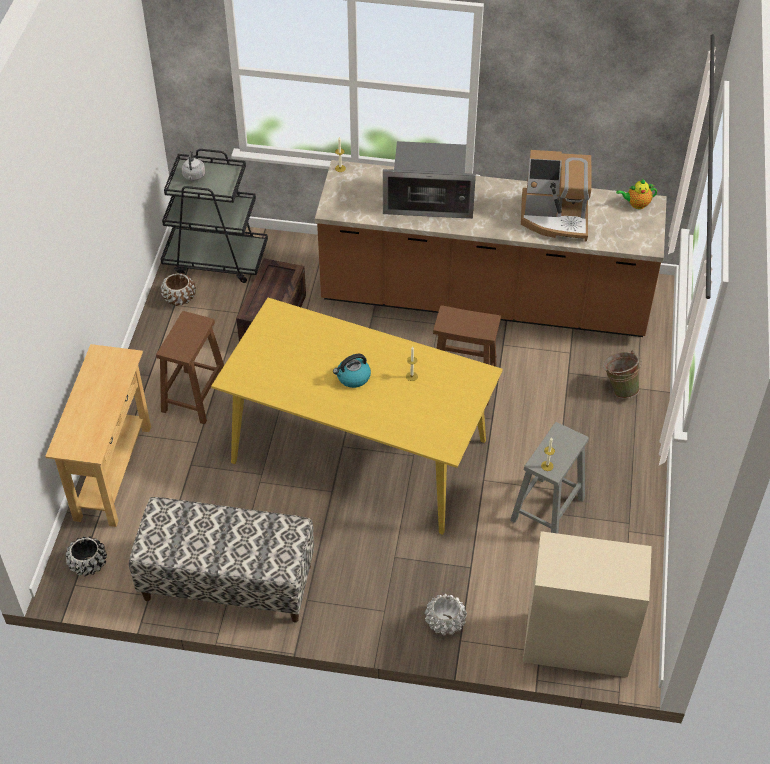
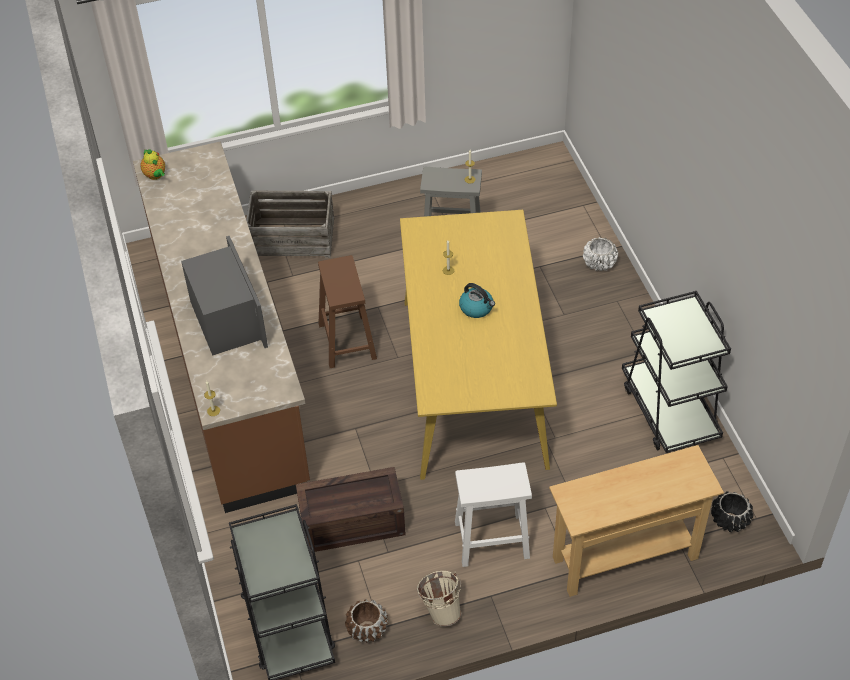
camera: 115 degrees left, 0 degrees up
bench [129,497,314,623] -> black cart [622,291,731,453]
brown stool [156,311,224,424] -> white stool [455,462,532,567]
grey kettle [182,151,205,181] -> none
coffee machine [521,150,592,242] -> none
beige cabinet [523,531,652,677] -> none
green bucket [603,350,642,399] -> crate [246,191,334,258]
none -> beige bucket [417,571,461,627]

